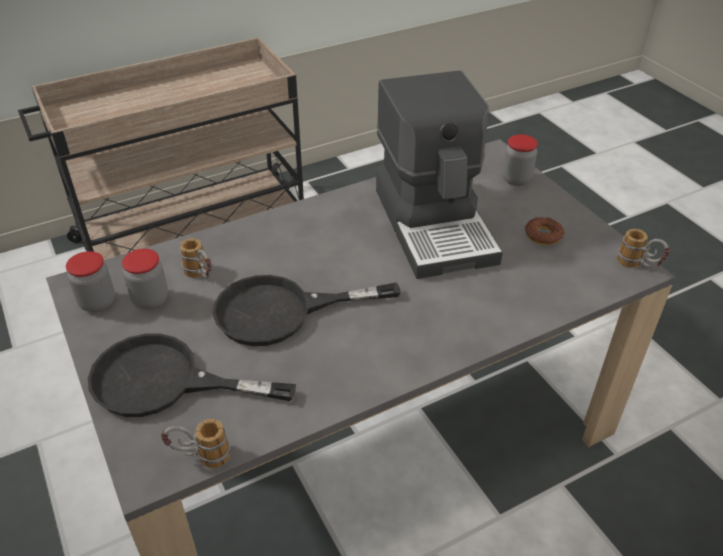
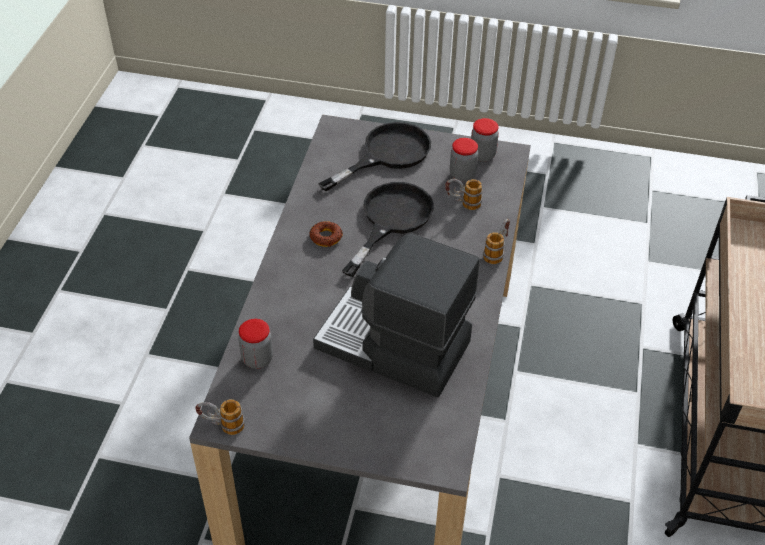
camera: 130 degrees right, 5 degrees up
mug [161,419,230,468] -> mug moved to [483,219,510,264]
jar [502,134,538,186] -> jar moved to [238,319,273,369]
donut [525,217,564,245] -> donut moved to [309,221,343,247]

